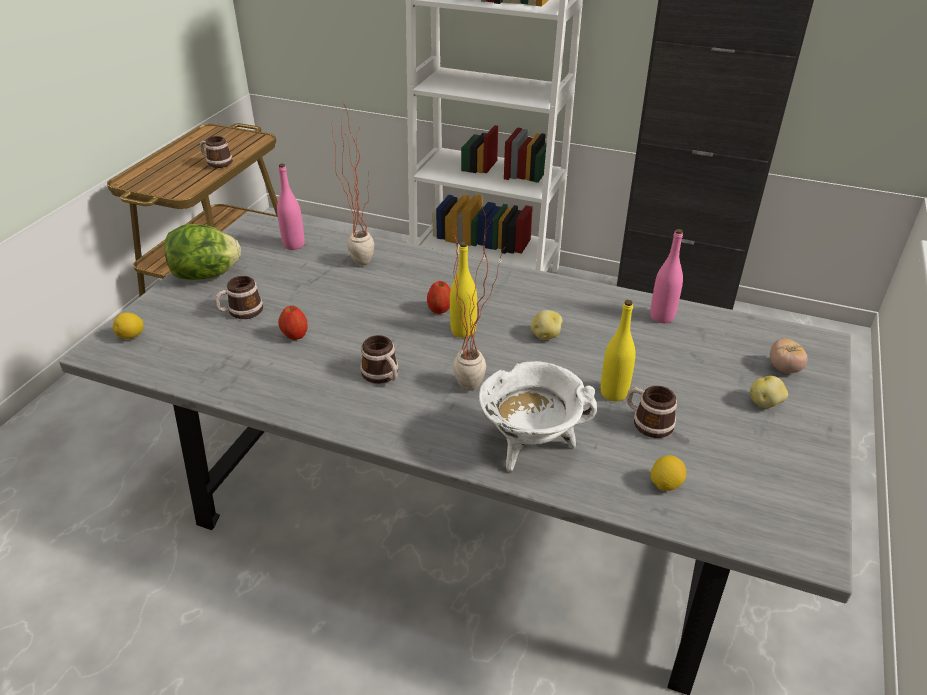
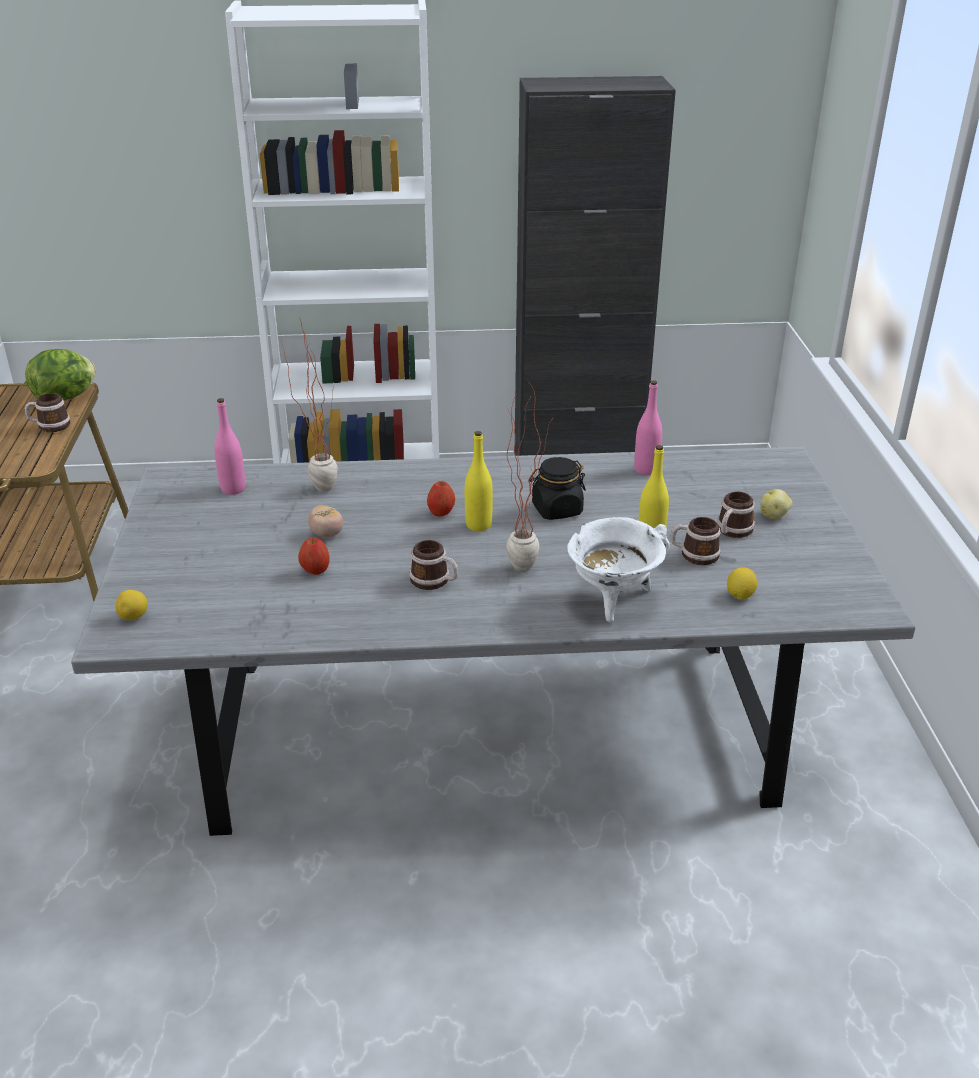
camera: 25 degrees left, 5 degrees down
lettuce [164,224,241,280] -> lettuce moved to [25,349,96,400]
mug [214,276,263,319] -> mug moved to [717,491,755,538]
potato [530,310,562,340] -> black jar [529,457,586,520]
tomato [770,338,808,373] -> tomato moved to [308,505,343,537]

